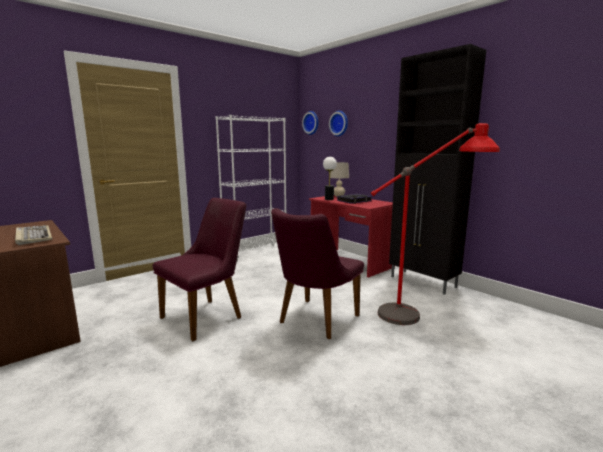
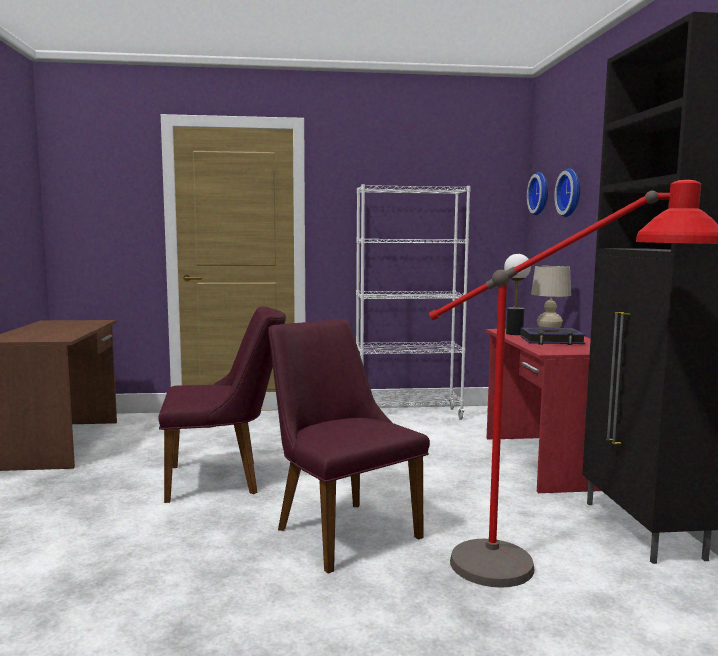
camera: 35 degrees right, 5 degrees down
keyboard [15,225,52,245] -> none
purple chair [271,208,364,339] -> purple chair turned 75 degrees clockwise [268,319,430,574]

